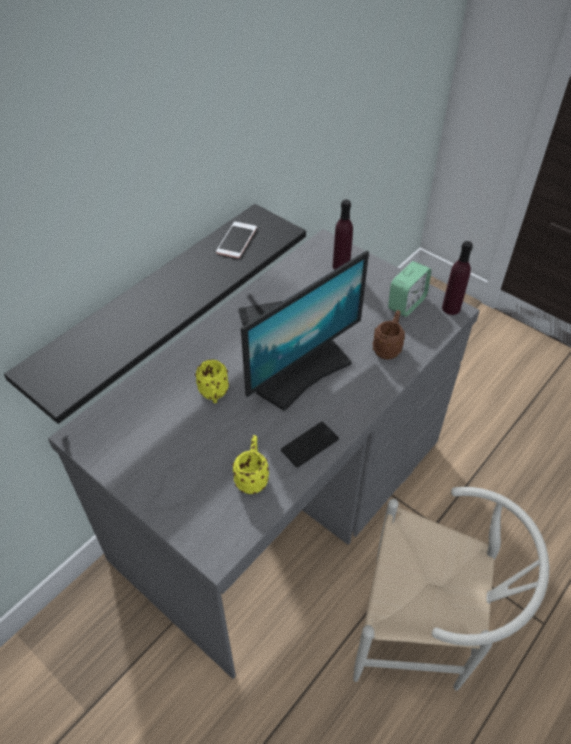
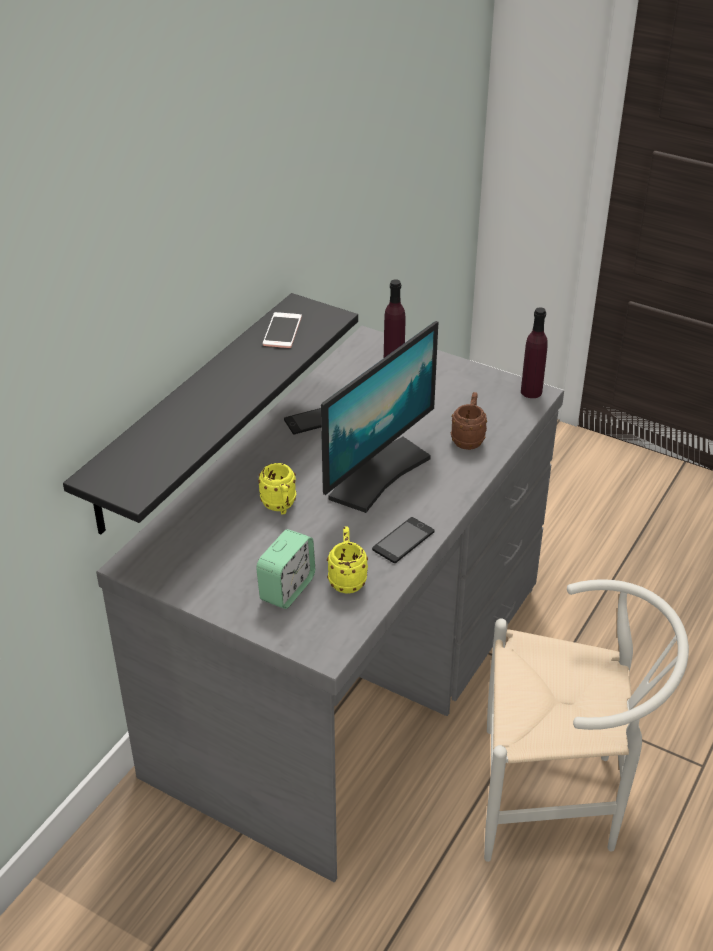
camera: 10 degrees left, 10 degrees down
alarm clock [388,261,431,317] -> alarm clock moved to [256,529,315,609]

